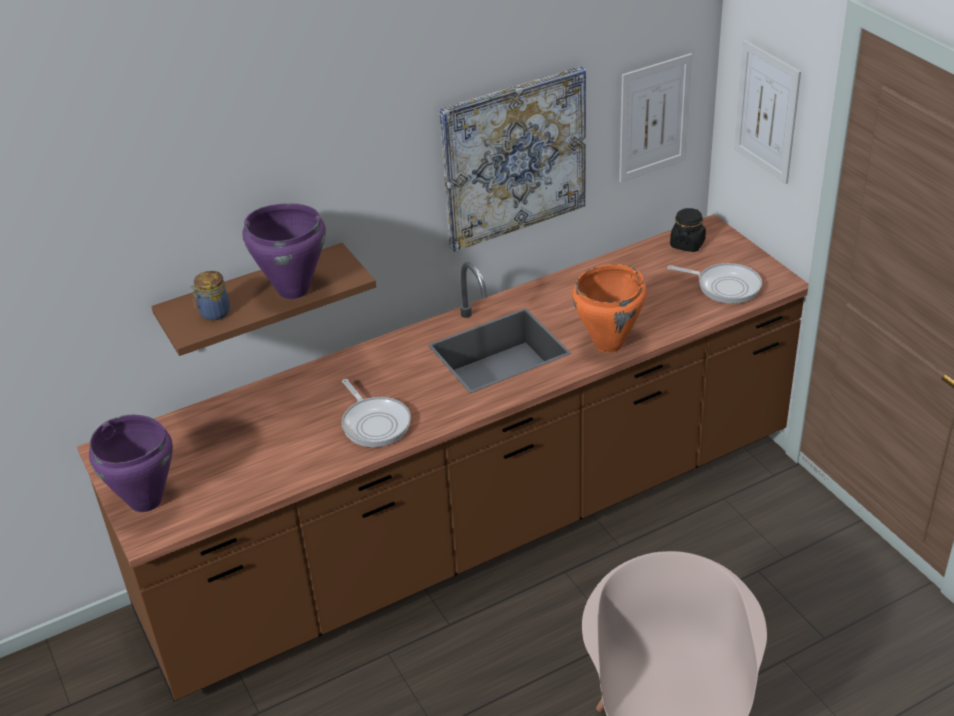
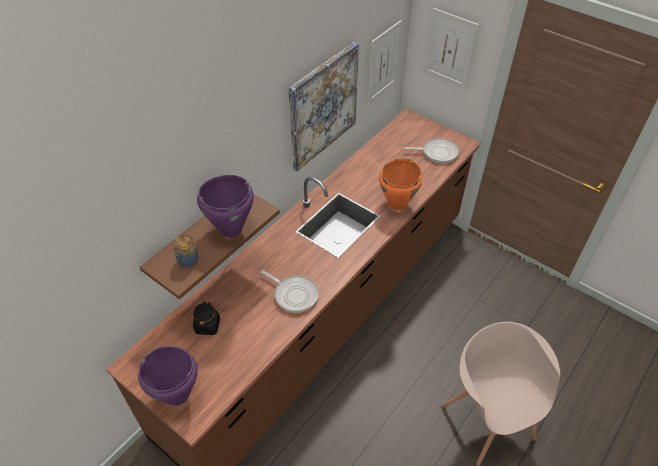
camera: 25 degrees left, 10 degrees up
black jar [670,208,706,252] -> black jar moved to [193,302,220,335]

